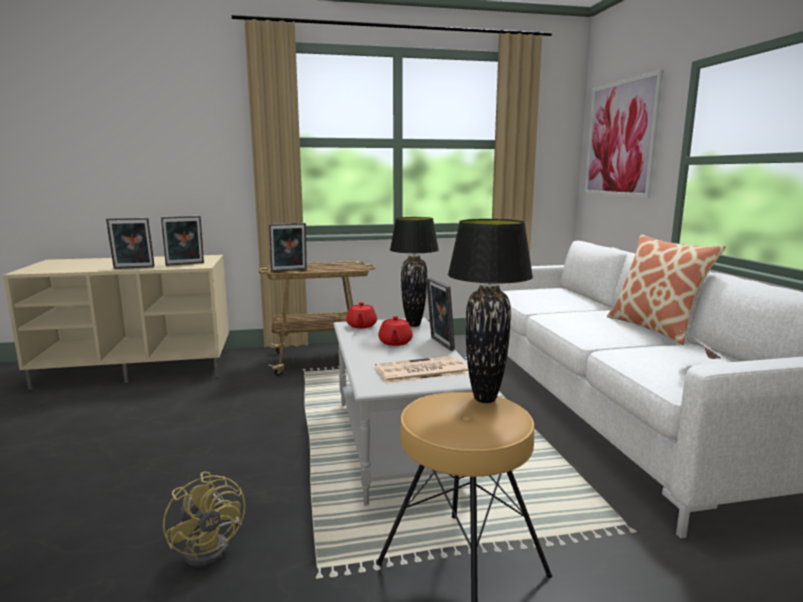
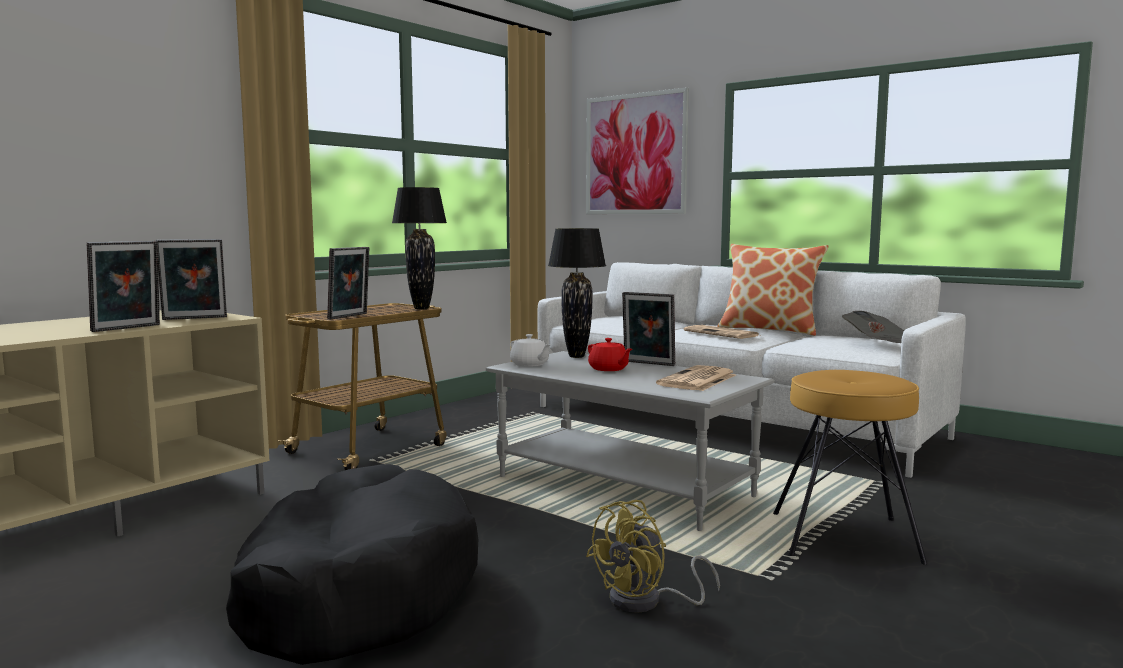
camera: 40 degrees left, 5 degrees down
picture frame [161,216,204,266] -> picture frame turned 45 degrees clockwise [156,239,227,320]
yellow fan [163,471,245,568] -> yellow fan turned 120 degrees clockwise [586,500,720,613]
red teapot [346,302,377,328] -> white teapot [510,334,550,366]
black table lamp [448,219,533,403] -> black table lamp moved to [392,187,447,310]
none -> black dog bed [226,464,478,665]
none -> newspaper [684,325,760,339]

